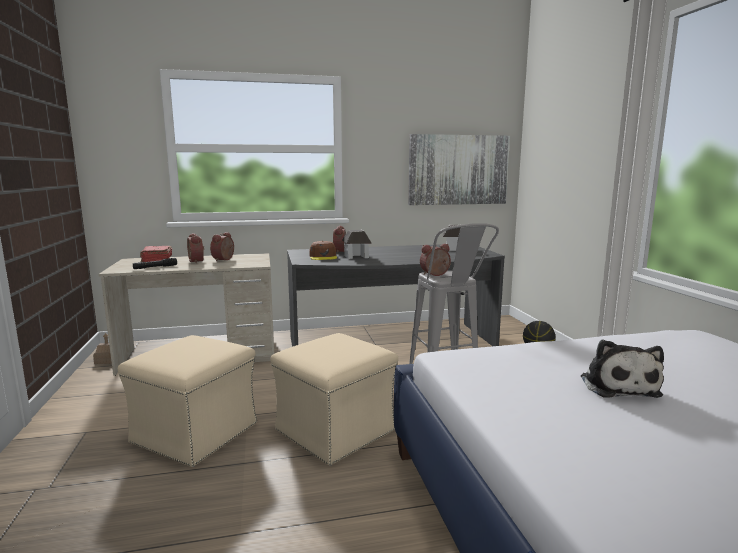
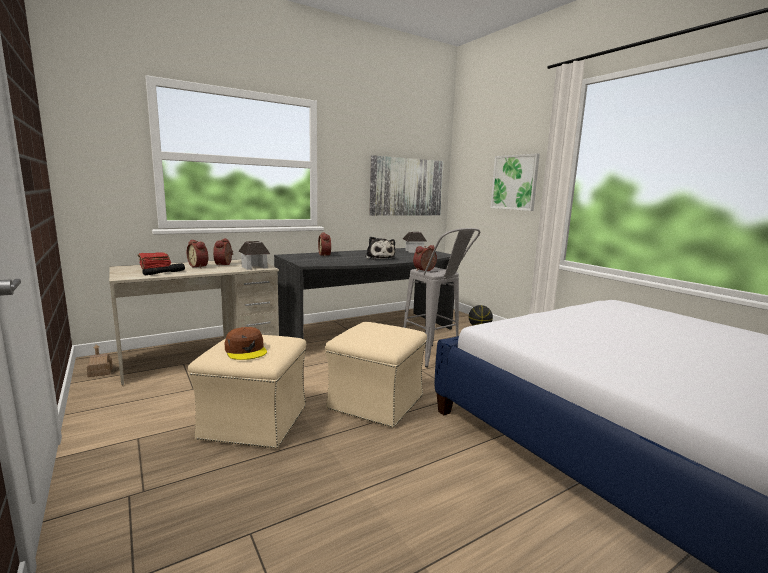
camera: 20 degrees left, 0 degrees up
brown cap [309,241,337,260] -> brown cap moved to [225,327,267,360]
toy house [342,230,372,259] -> toy house moved to [238,241,270,270]
plush toy [581,339,664,398] -> plush toy moved to [365,237,395,260]
none -> picture [490,153,540,211]

